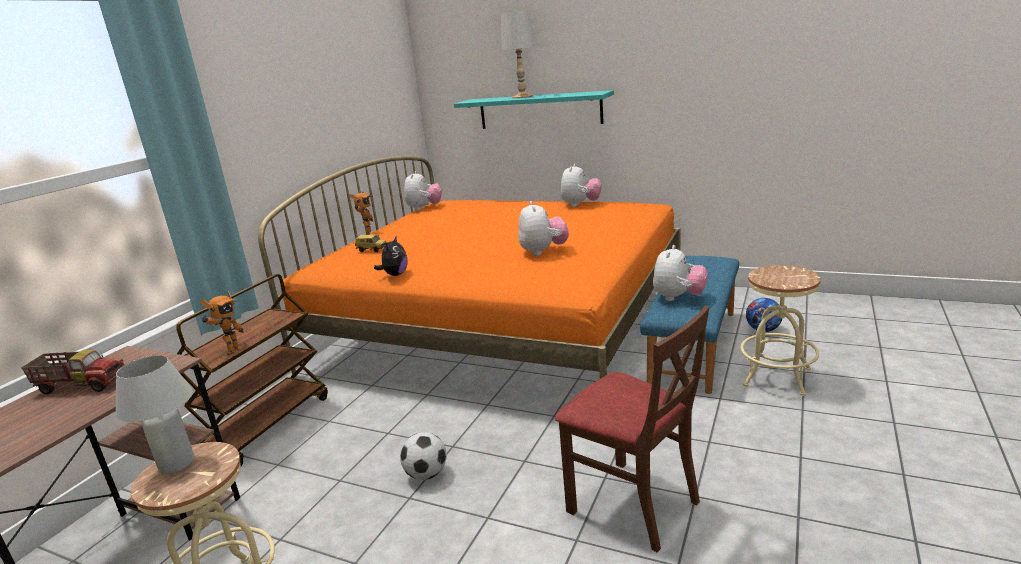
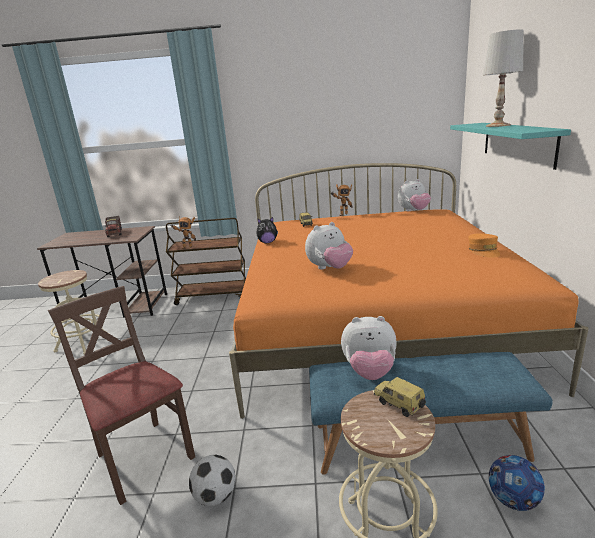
camera: 65 degrees right, 0 degrees up
white table lamp [116,355,194,474] -> none
football [400,432,447,480] -> football moved to [189,455,236,506]
brown chair [555,306,709,553] -> brown chair turned 120 degrees clockwise [48,286,195,505]
plush toy [561,163,601,207] -> orange cap [468,233,500,258]
none -> toy car [374,377,426,417]

